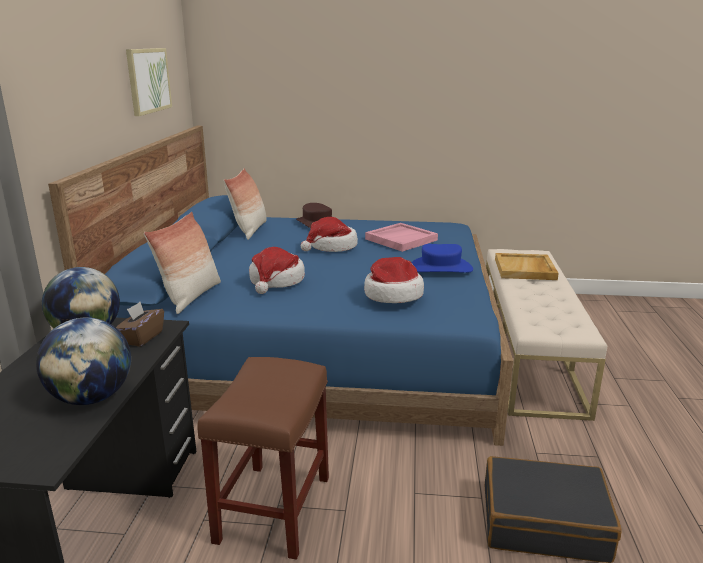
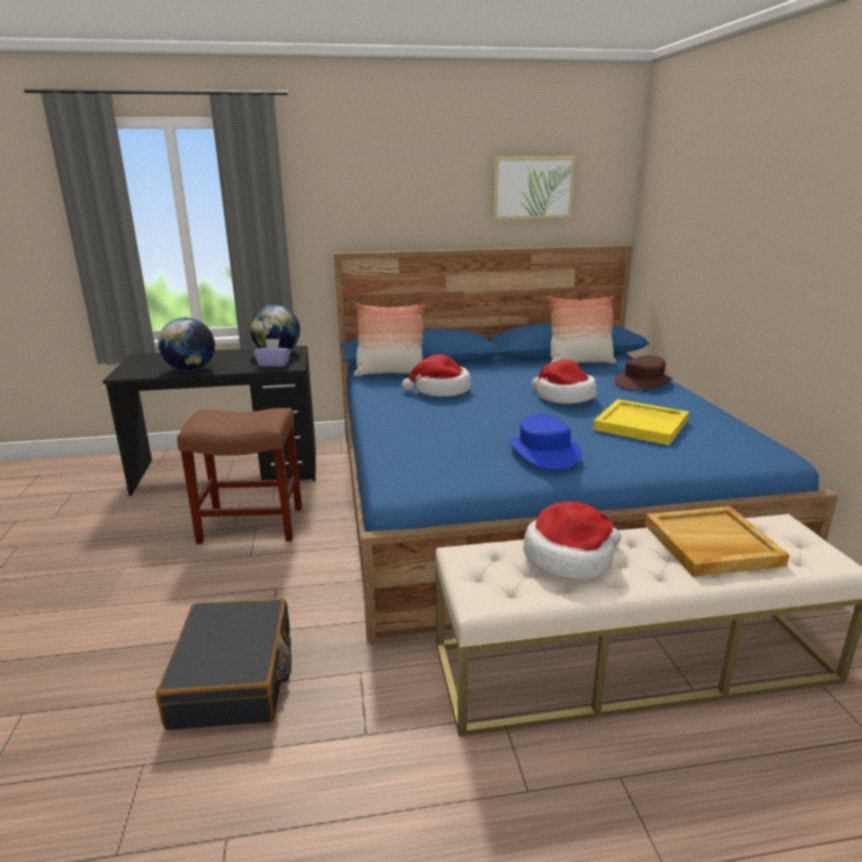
camera: 75 degrees right, 0 degrees up
brown tissue box [116,302,164,347] -> purple tissue box [253,339,291,367]
hat [364,257,424,303] -> hat moved to [523,502,621,580]
pink tray [365,223,438,252] -> yellow tray [593,399,689,445]

